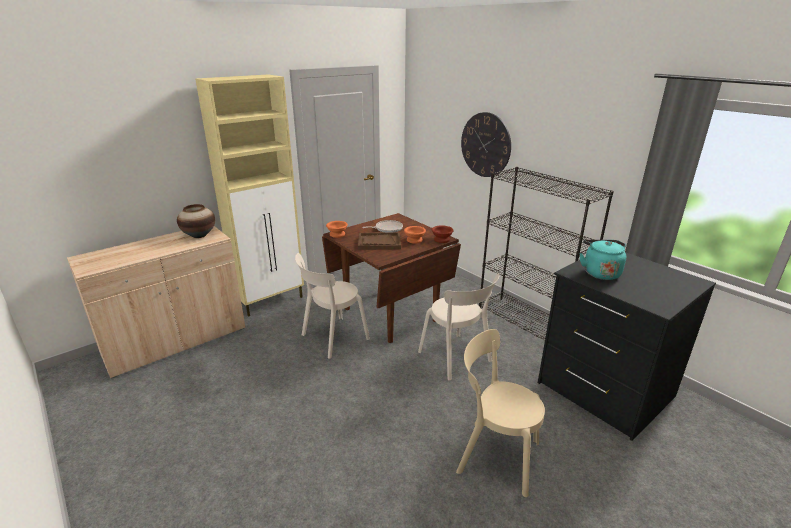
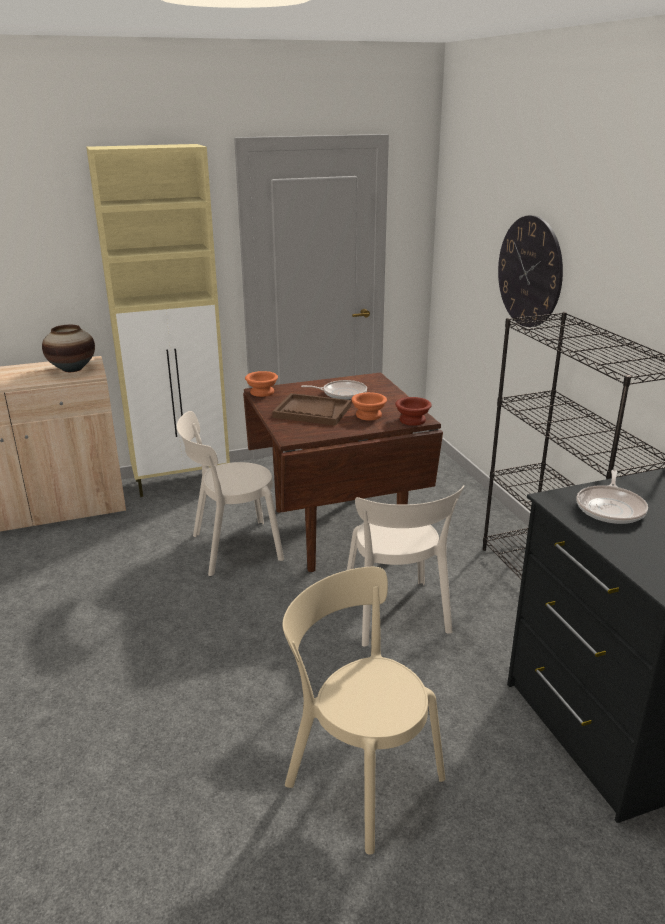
camera: 20 degrees right, 0 degrees up
turquoise kettle [580,240,626,280] -> frying pan [576,470,648,524]

